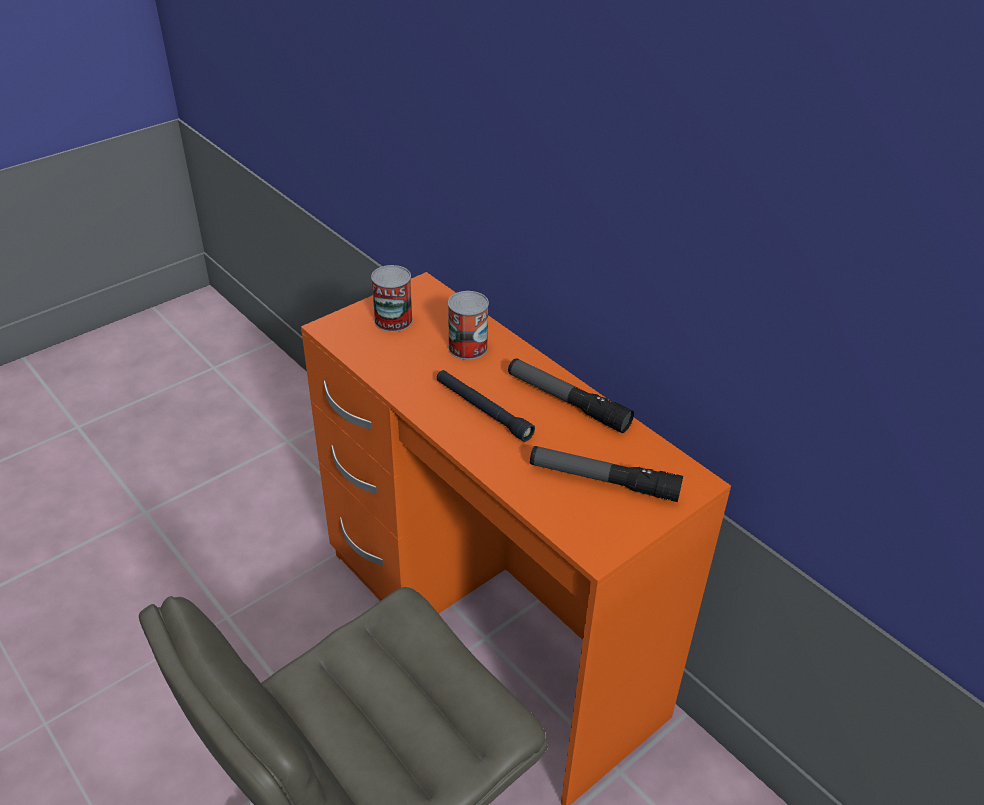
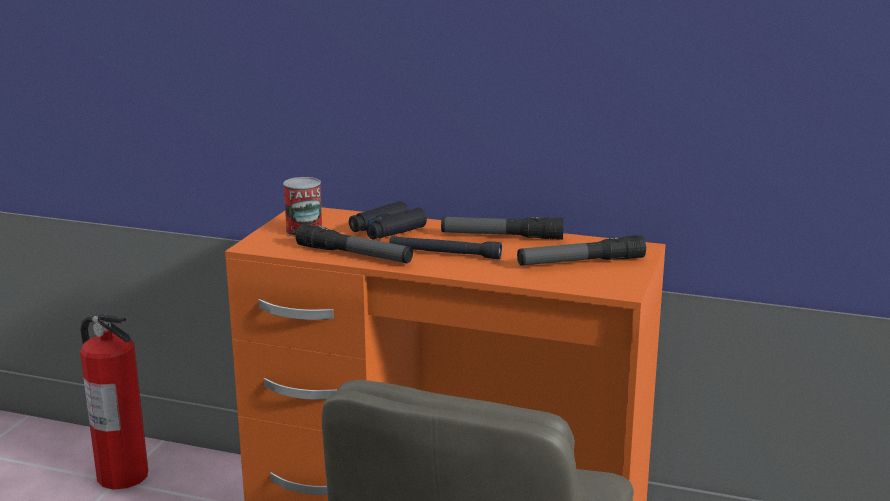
camera: 30 degrees left, 20 degrees down
can [448,291,489,360] -> black binoculars [349,201,427,239]
none -> fire extinguisher [80,314,148,490]
none -> flashlight [296,224,413,263]

